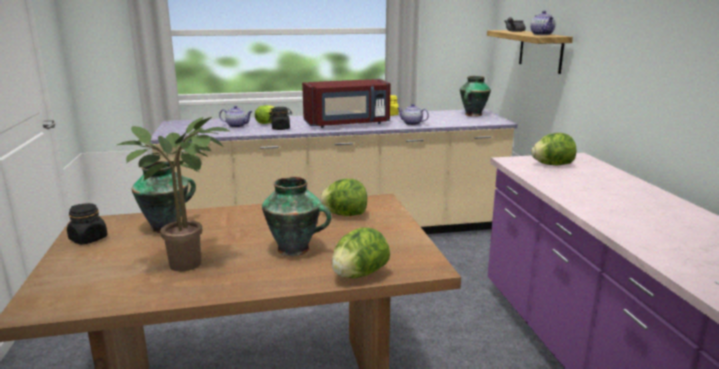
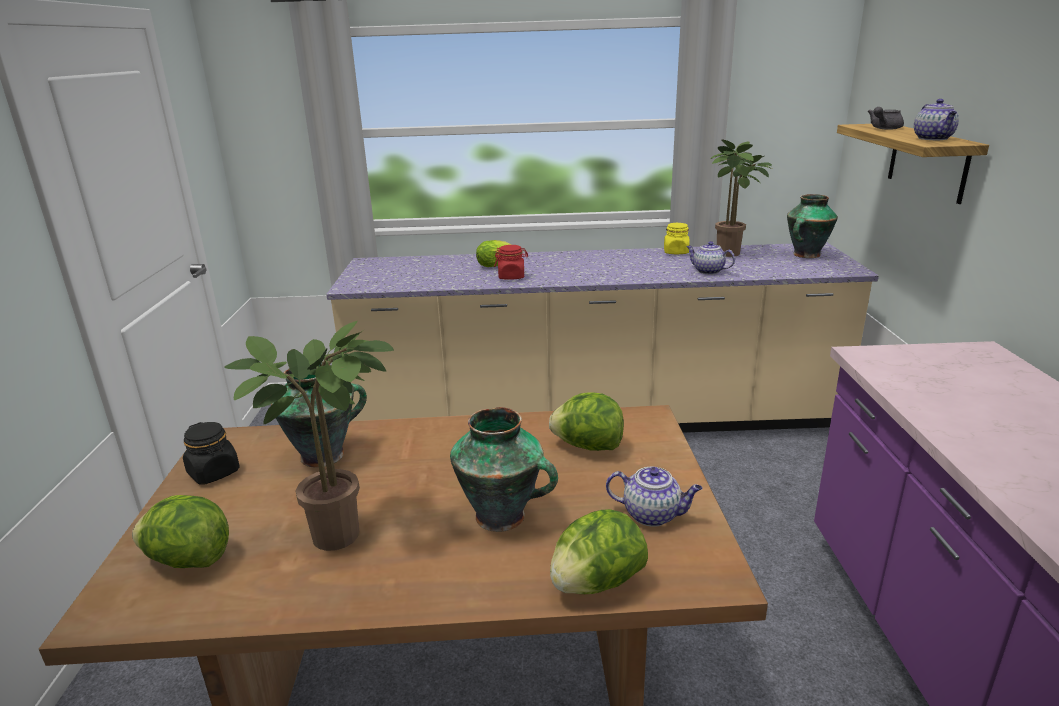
camera: 10 degrees right, 5 degrees up
teapot [219,106,252,128] -> teapot moved to [606,467,702,527]
black jar [269,107,292,130] -> red jar [494,245,528,280]
red microwave [302,79,391,128] -> none
lettuce [531,133,576,165] -> lettuce moved to [132,495,229,568]
none -> potted plant [710,139,772,257]

